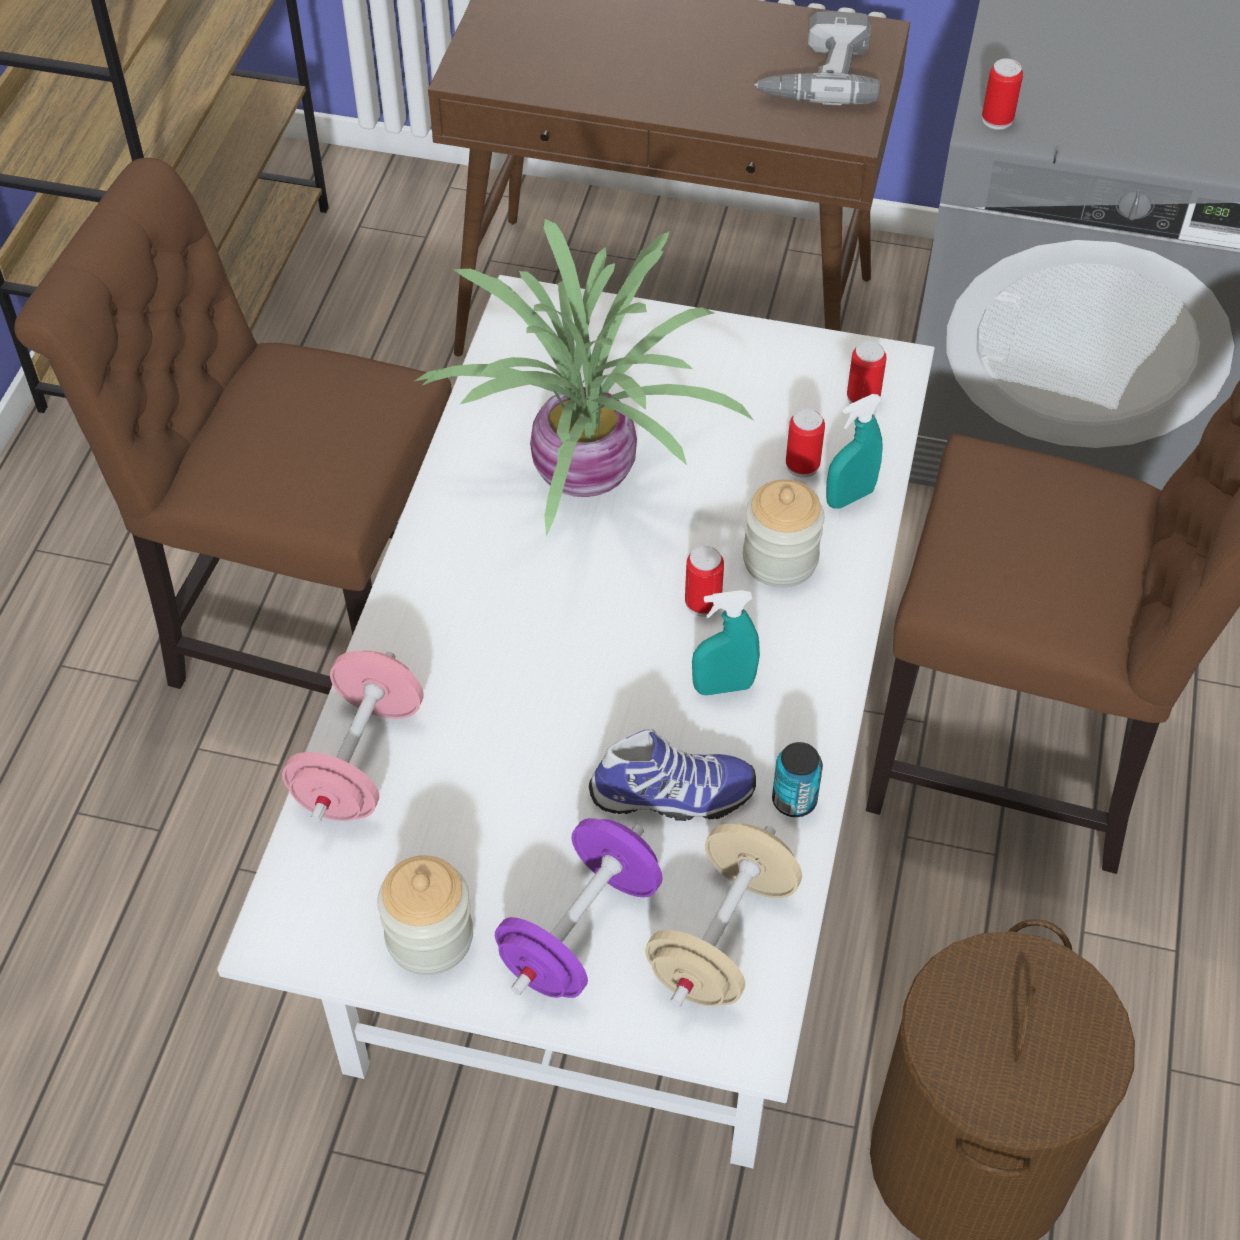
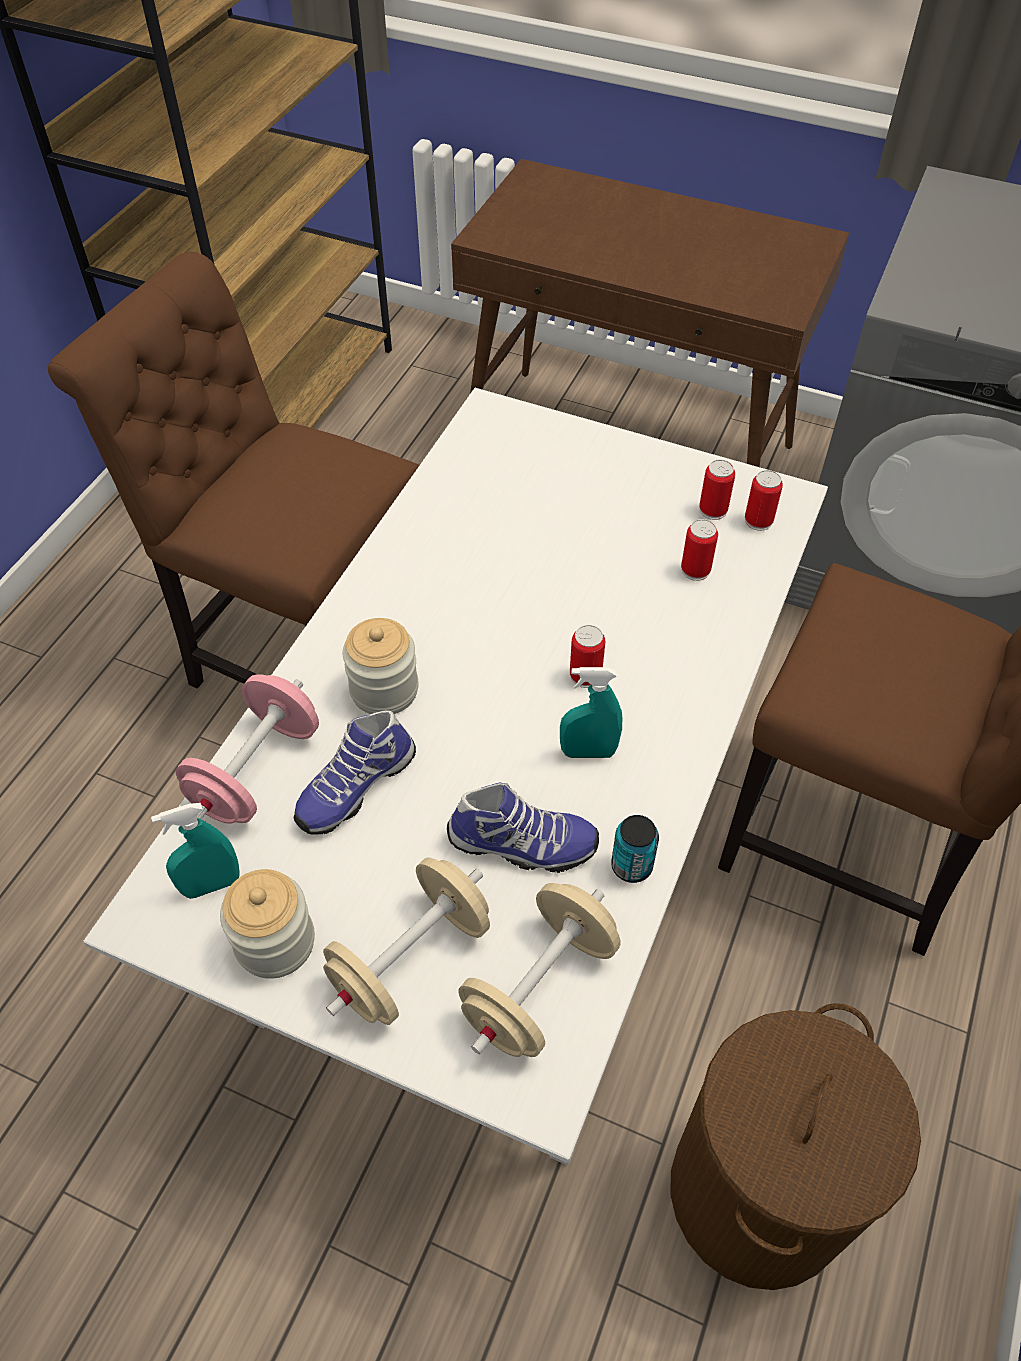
camera: 10 degrees right, 0 degrees up
potted plant [415,219,753,537] -> none
purple dumbbell [495,818,663,998] -> beige dumbbell [323,858,490,1025]
jar [743,479,824,588] -> jar moved to [343,618,419,714]
power drill [754,11,880,105] -> none
turquoise spray bottle [826,394,883,509] -> turquoise spray bottle moved to [151,803,240,899]
can [982,59,1023,130] -> can moved to [699,460,735,520]
none -> shoe [294,711,416,835]

